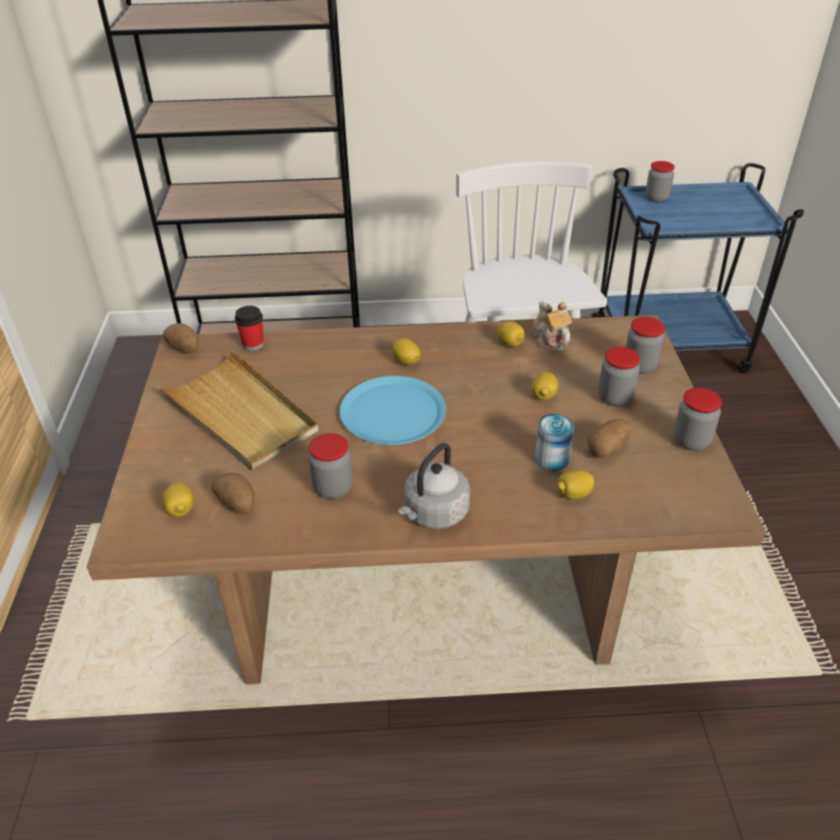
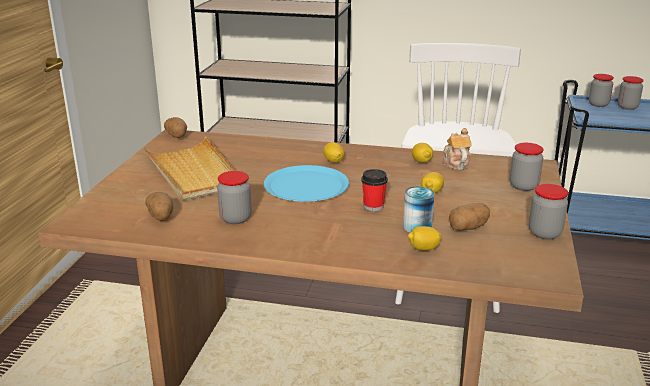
camera: 15 degrees right, 15 degrees down
lemon [162,483,194,517] -> none
cup [235,306,264,351] -> cup moved to [361,169,388,211]
grey kettle [398,443,470,529] -> none
jar [598,347,640,406] -> jar moved to [618,76,644,110]

